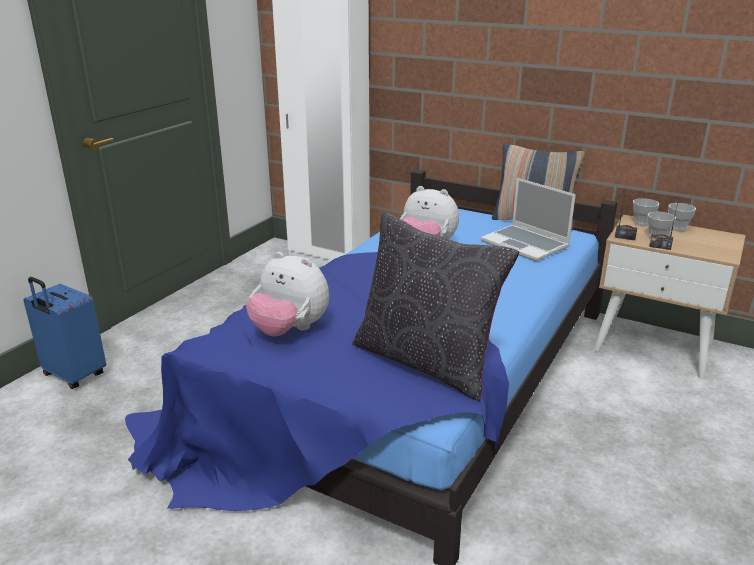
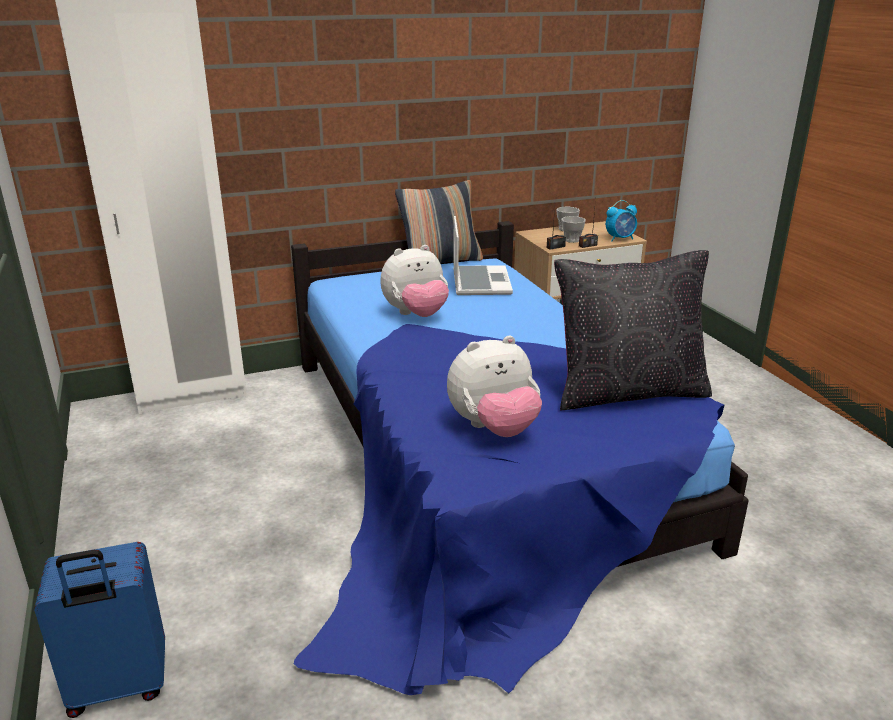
camera: 50 degrees left, 0 degrees up
laptop [481,178,576,262] -> laptop turned 90 degrees counterclockwise [453,216,513,295]
cup [633,198,659,226] -> none
none -> alarm clock [606,200,637,241]

